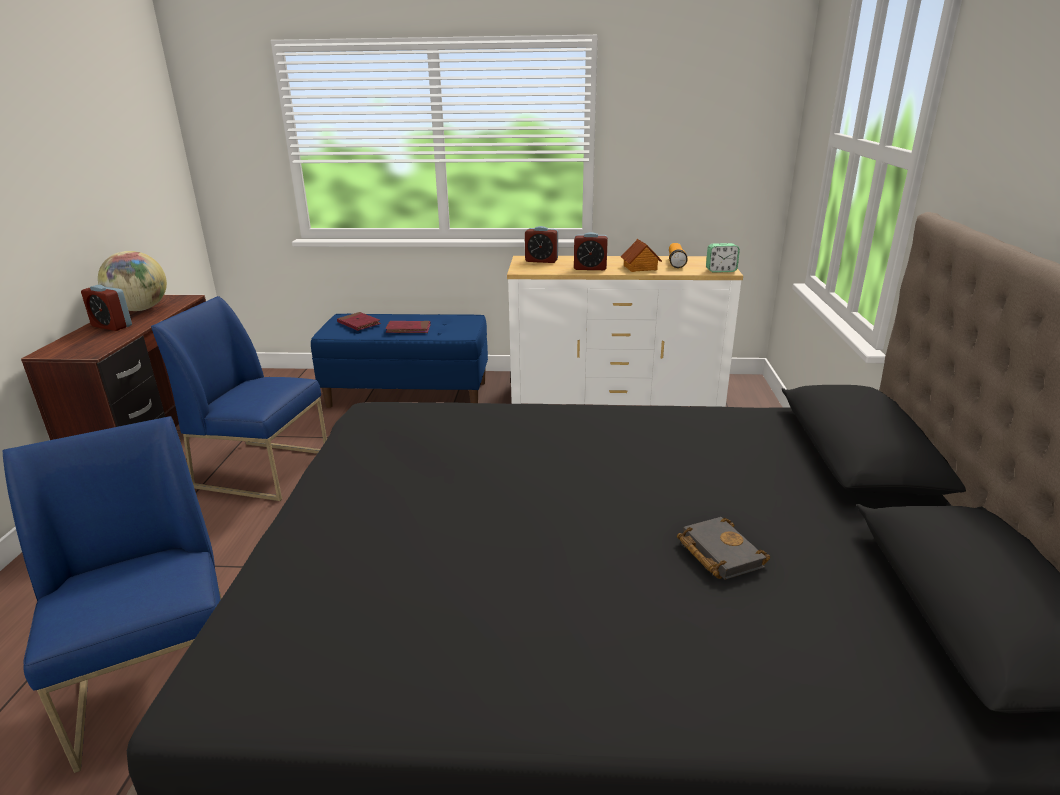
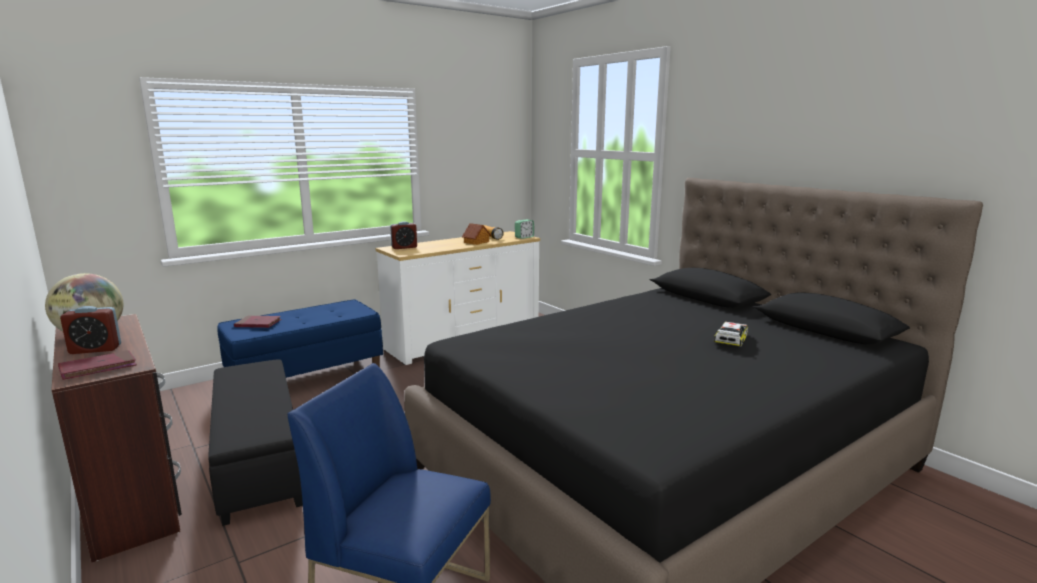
camera: 40 degrees left, 10 degrees down
blue chair [151,296,327,501] -> black ottoman [208,360,303,526]
red book [385,321,431,333] -> red book moved to [58,350,137,380]
alarm clock [574,232,608,270] -> none
black book [677,517,770,580] -> toy car [714,322,748,347]

